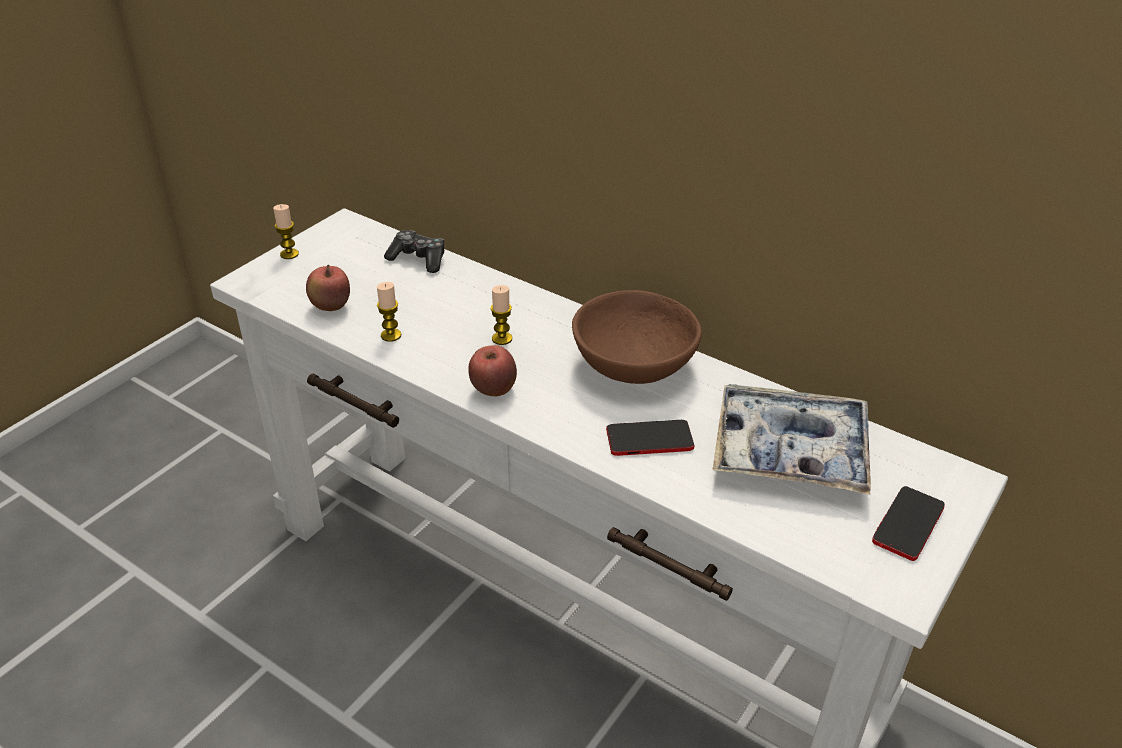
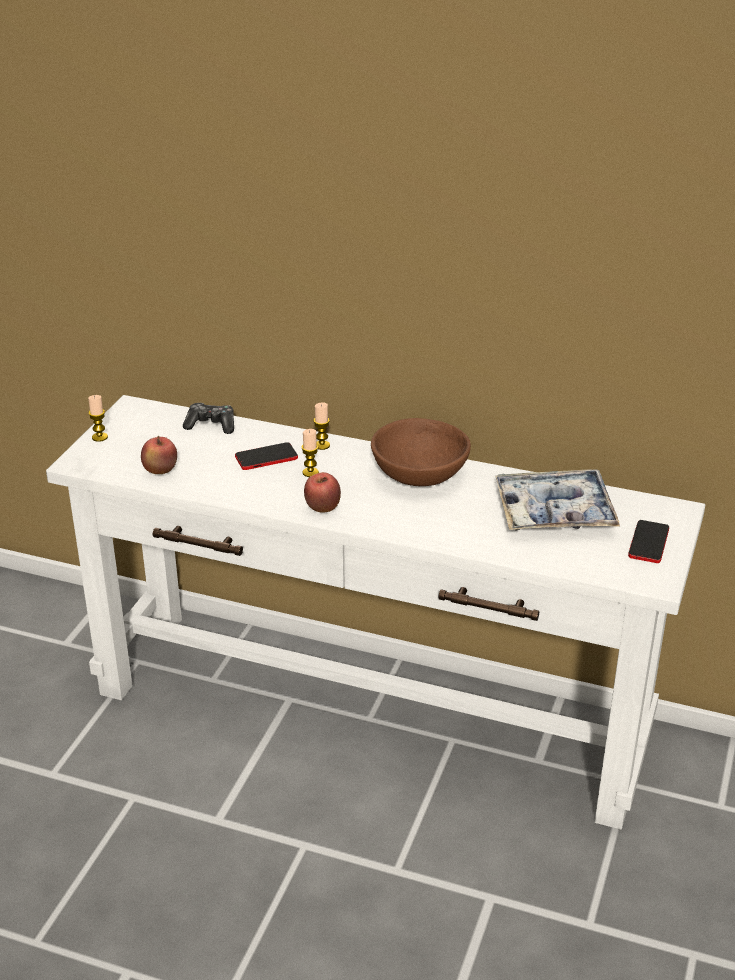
camera: 15 degrees left, 5 degrees down
candle [377,282,401,342] -> candle moved to [313,402,330,450]
phone [606,420,694,456] -> phone moved to [235,442,298,470]

